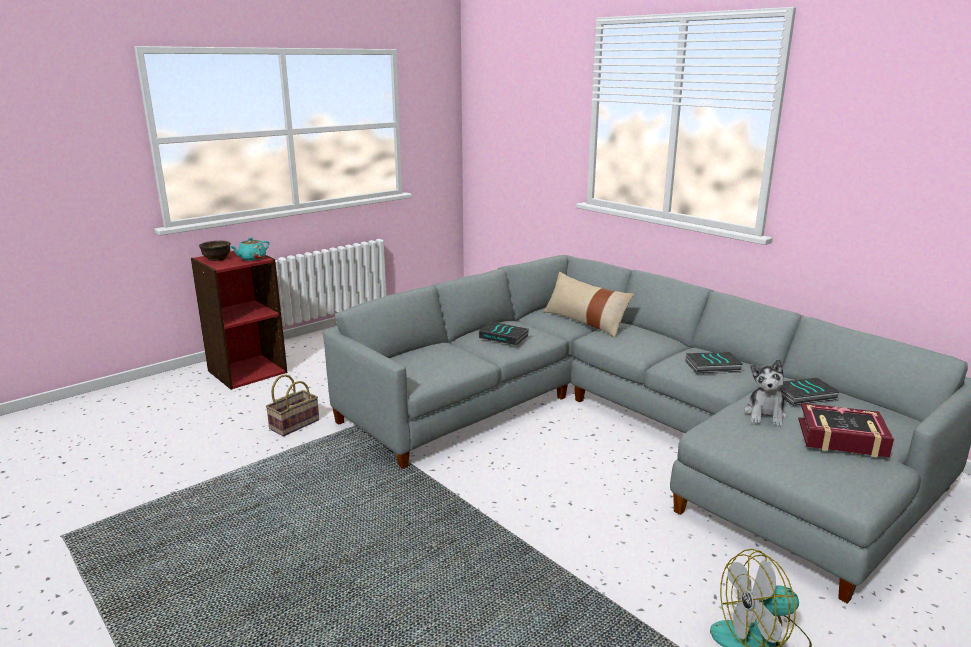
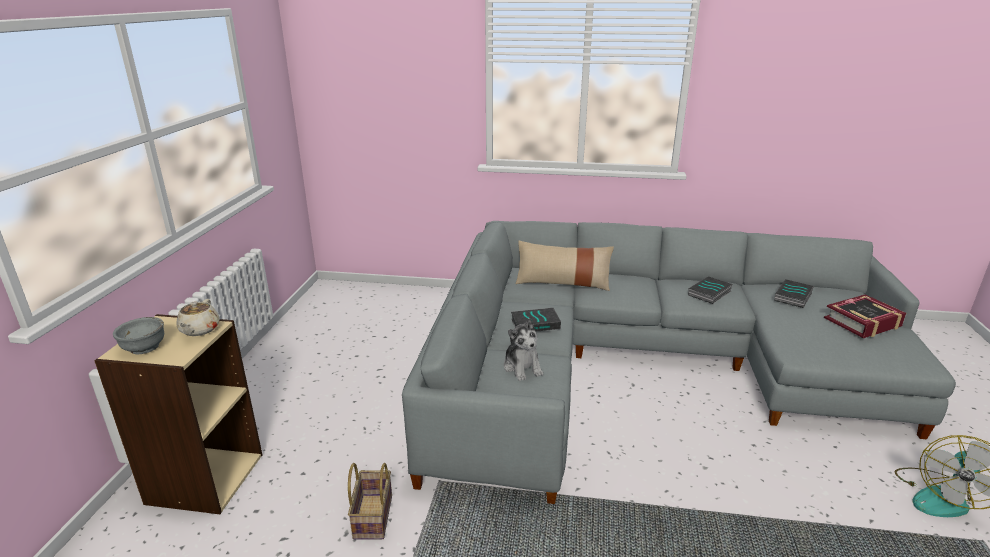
camera: 40 degrees left, 5 degrees up
red bookcase [191,251,288,390] -> beige bookcase [94,314,262,514]
brown bowl [199,241,231,261] -> grey bowl [113,317,164,354]
turquoise teapot [230,238,269,261] -> beige teapot [176,299,220,336]
plush toy [744,359,787,427] -> plush toy moved to [504,318,543,381]

